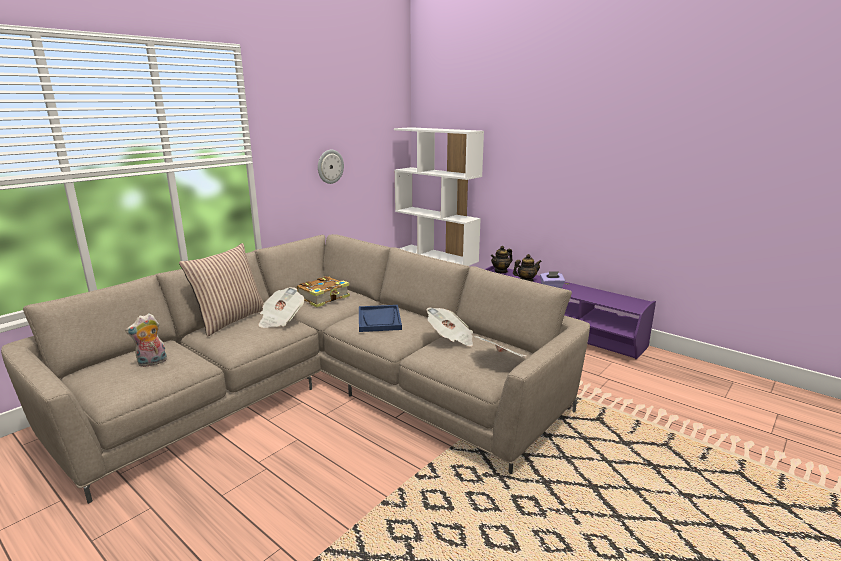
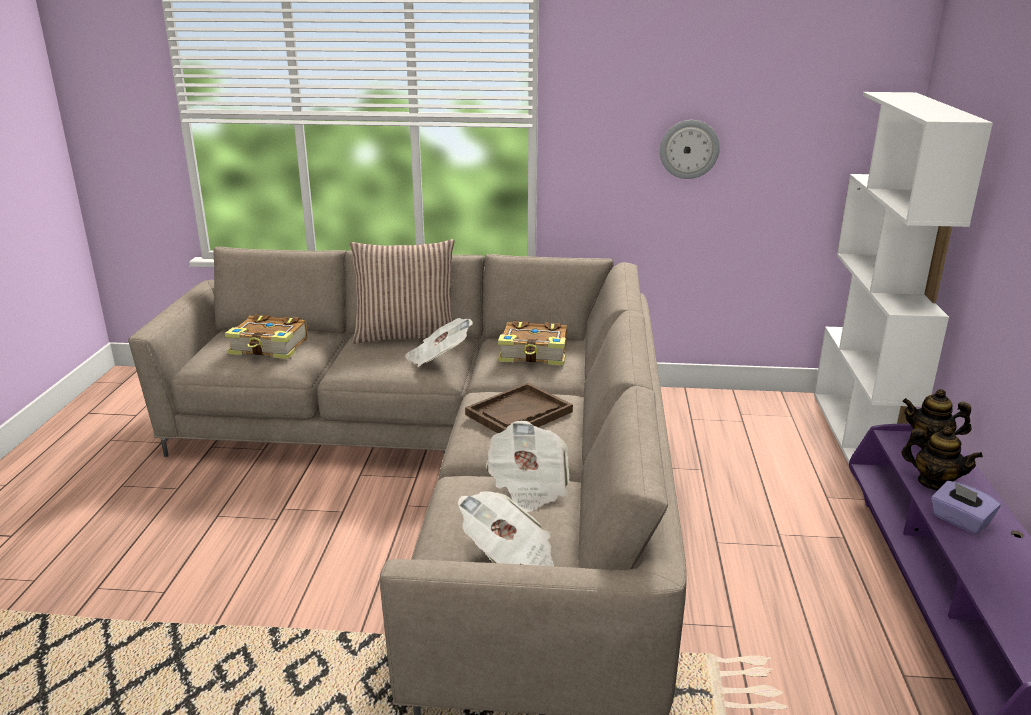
camera: 55 degrees right, 5 degrees up
plush toy [125,313,167,367] -> book [225,314,308,359]
blue tray [359,305,402,332] -> brown tray [465,383,573,433]

